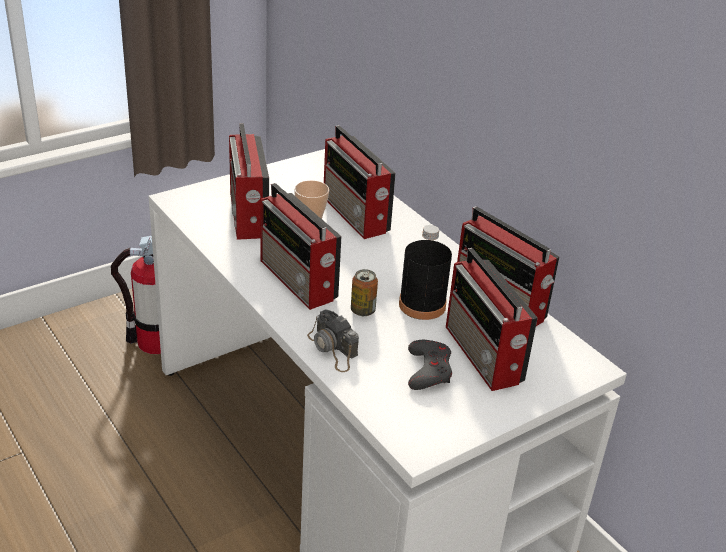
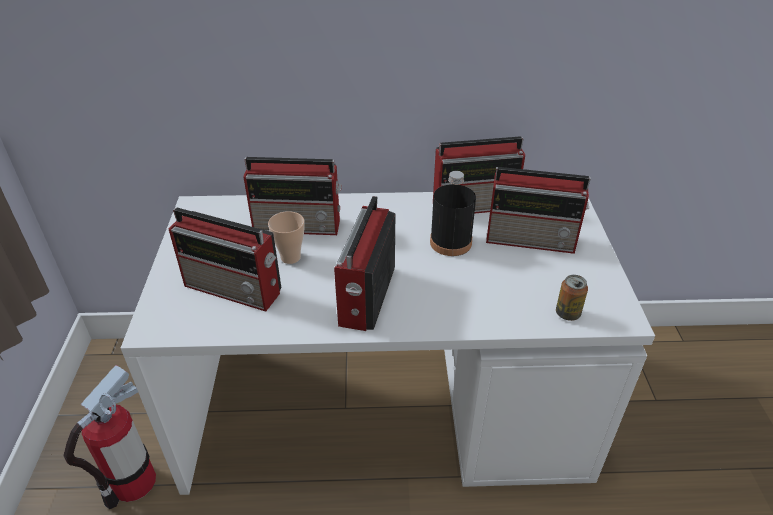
camera: 55 degrees left, 5 degrees up
radio [260,183,342,310] -> radio turned 105 degrees clockwise [334,196,395,331]
camera [307,309,359,372] -> none
can [351,269,378,316] -> can moved to [556,275,588,321]
grey game controller [408,340,452,390] -> none

